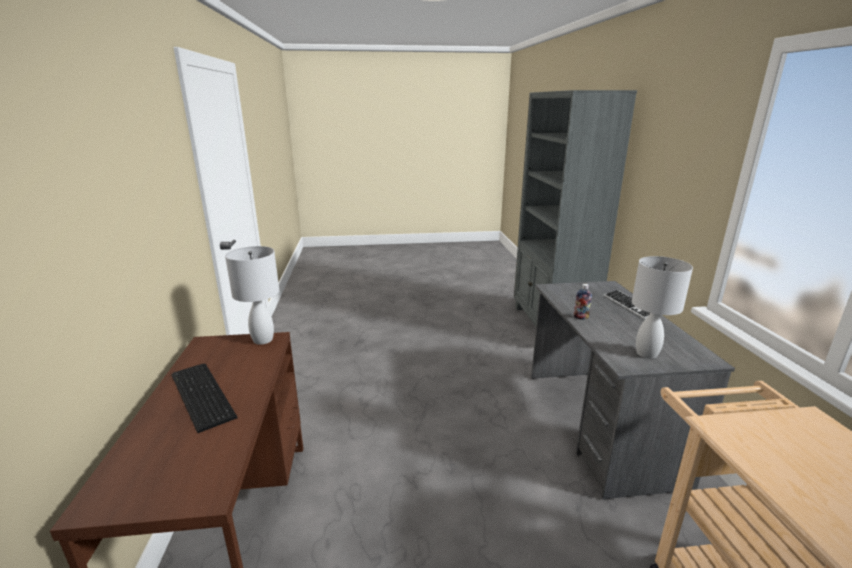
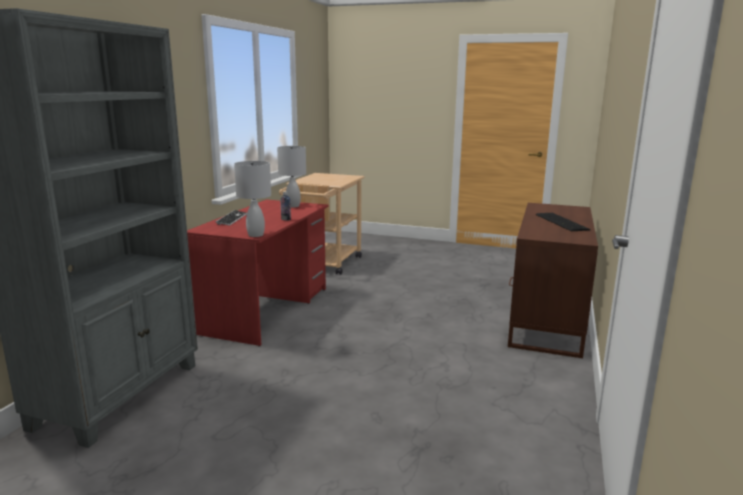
camera: 155 degrees left, 5 degrees down
white table lamp [225,246,279,345] -> white table lamp moved to [234,161,271,237]
grey desk [531,281,735,499] -> red desk [187,199,329,346]

